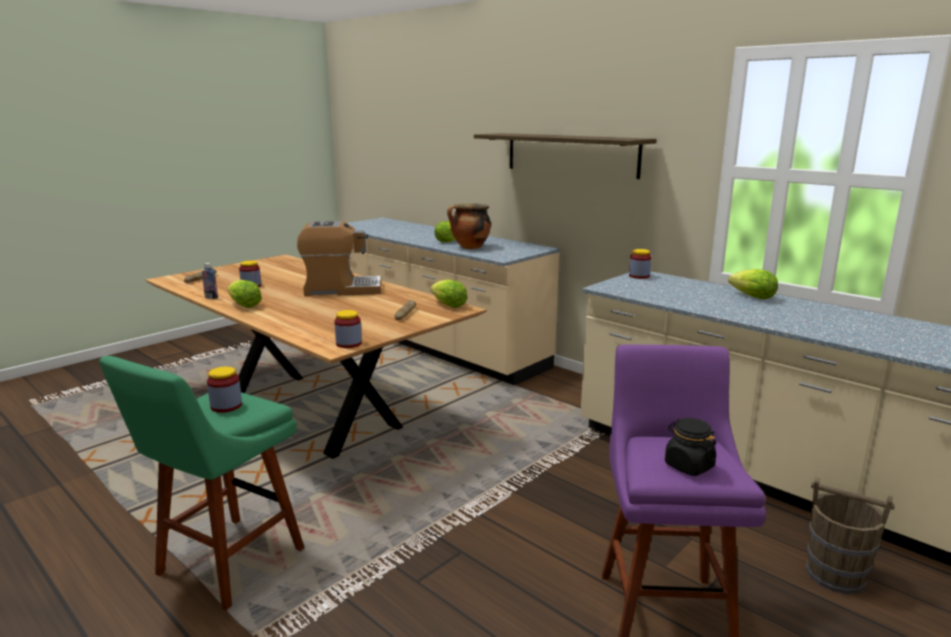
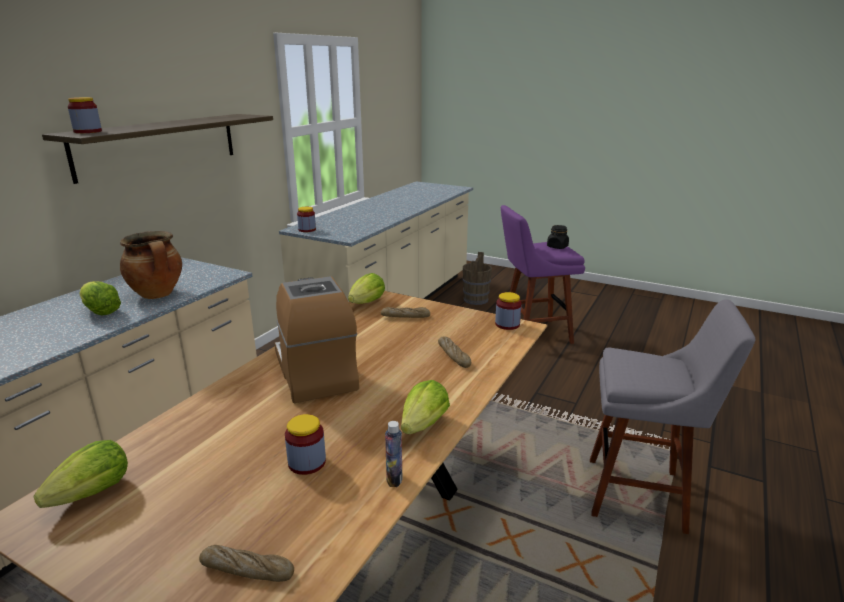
camera: 105 degrees left, 5 degrees up
green stool [99,356,305,611] -> grey stool [590,299,755,534]
jar [207,366,242,413] -> jar moved to [68,97,102,133]
lettuce [728,269,778,299] -> lettuce moved to [33,440,128,508]
none -> bread [438,336,471,368]

